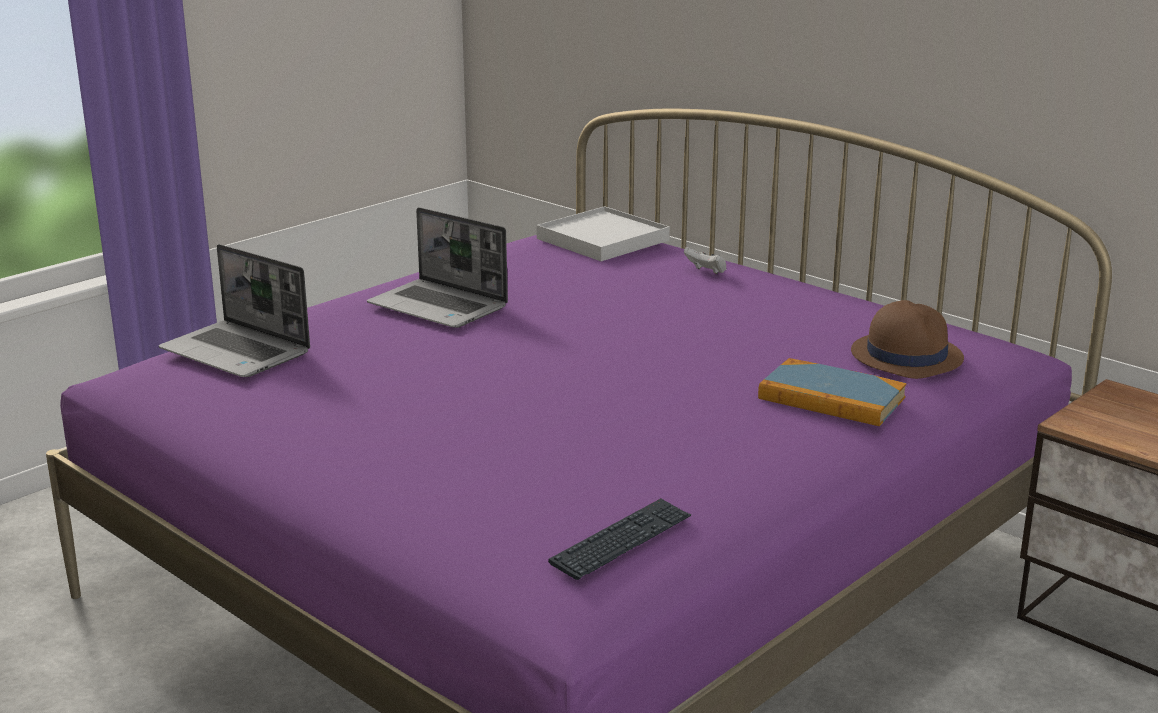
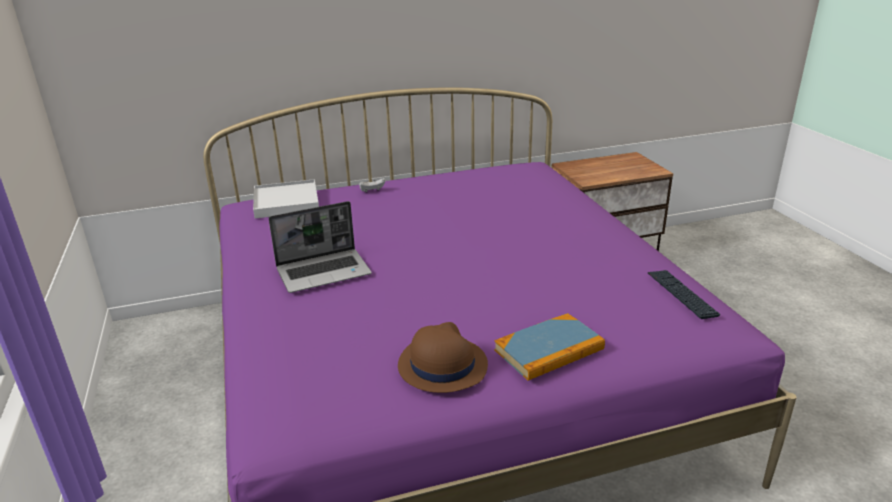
camera: 60 degrees left, 5 degrees up
laptop [159,244,310,377] -> none
book [758,358,907,426] -> book moved to [494,313,605,381]
brown hat [851,300,964,379] -> brown hat moved to [398,322,488,393]

